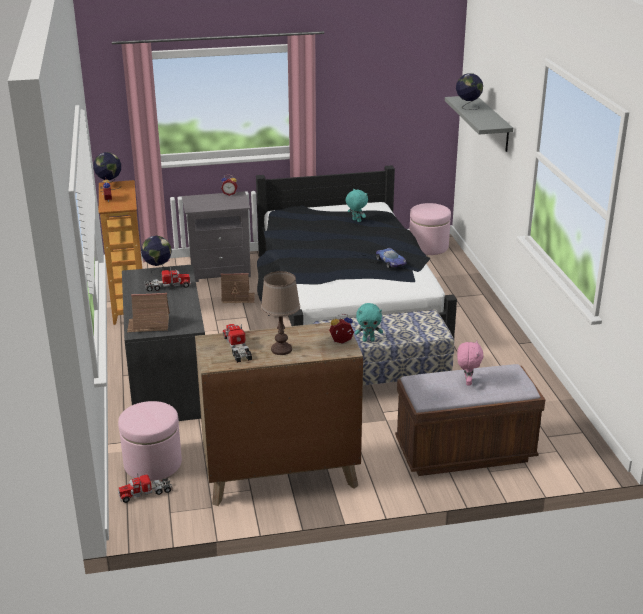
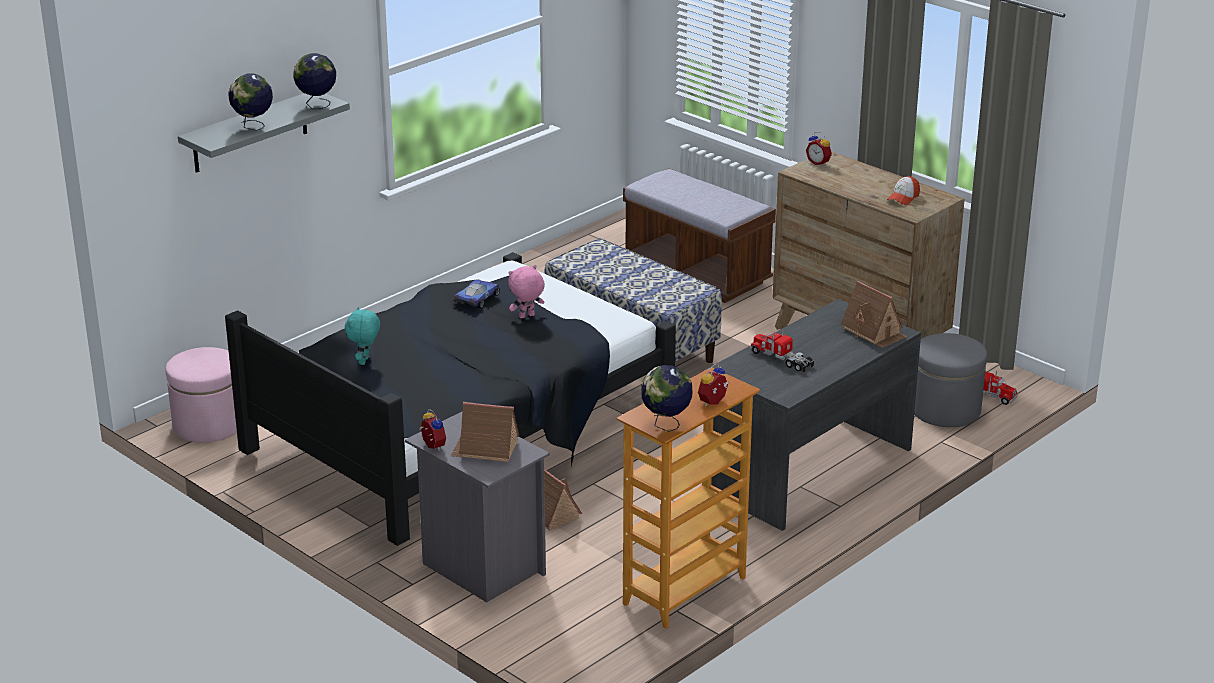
camera: 125 degrees left, 0 degrees up
pink ottoman [118,401,182,481] -> grey ottoman [914,333,987,427]
globe [141,236,172,277] -> globe moved to [293,53,336,109]
toy truck [223,324,252,363] -> cap [887,176,920,205]
brown table lamp [261,271,300,355] -> none
turquoise plush toy [355,303,383,342] -> none
pink plush toy [457,340,483,385] -> pink plush toy moved to [508,265,545,318]
none -> toy house [451,402,519,462]

